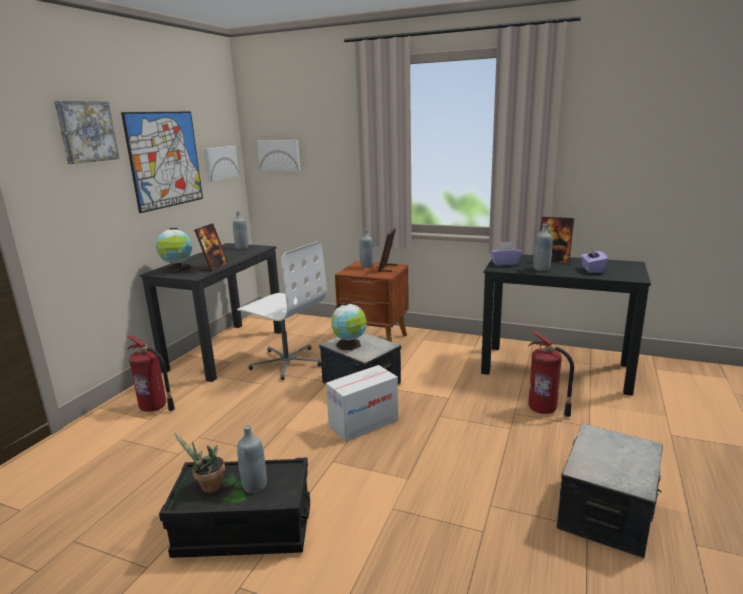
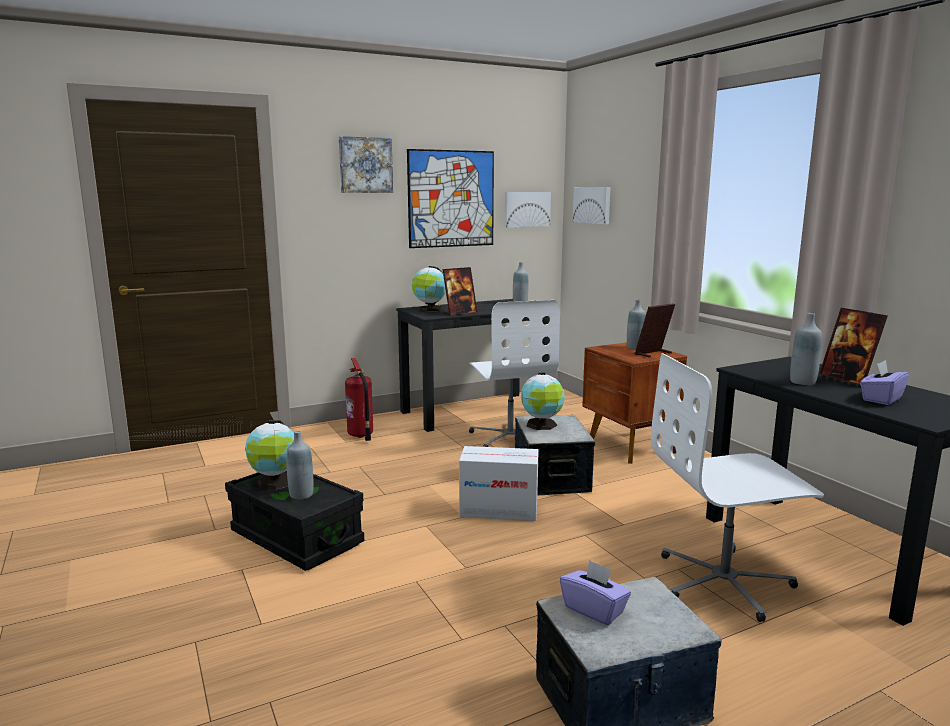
camera: 40 degrees right, 5 degrees down
potted plant [174,433,225,493] -> globe [245,420,294,490]
purple tissue box [490,242,522,266] -> purple tissue box moved to [560,560,631,625]
fire extinguisher [528,331,574,417] -> white office chair [651,353,824,622]

